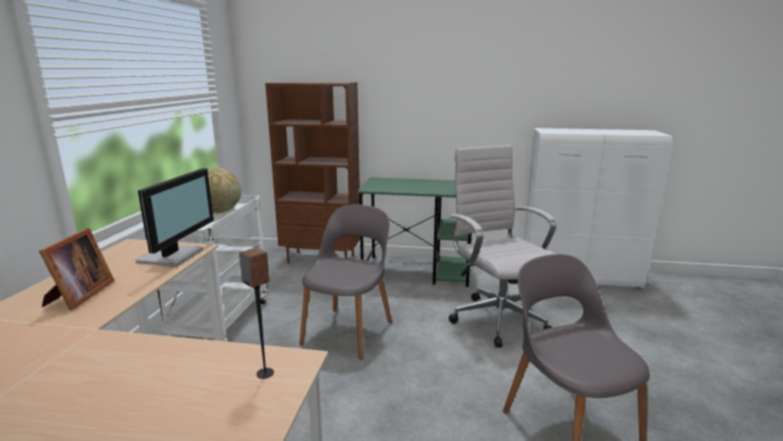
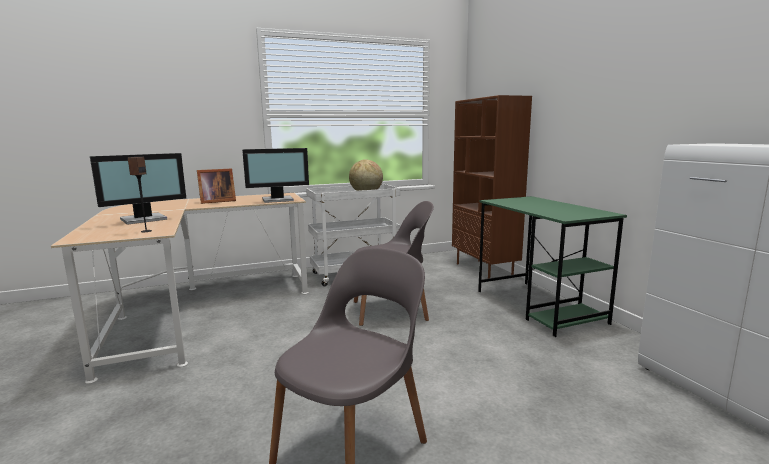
camera: 60 degrees right, 5 degrees down
white office chair [449,145,557,348] -> none
none -> monitor [90,153,187,225]

